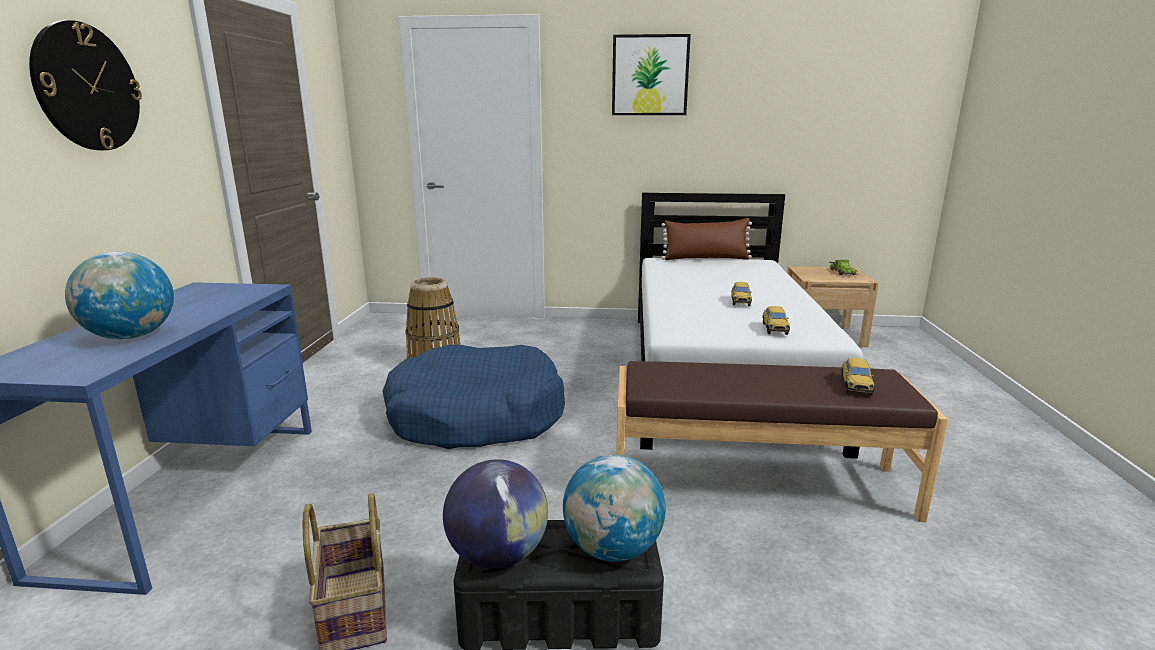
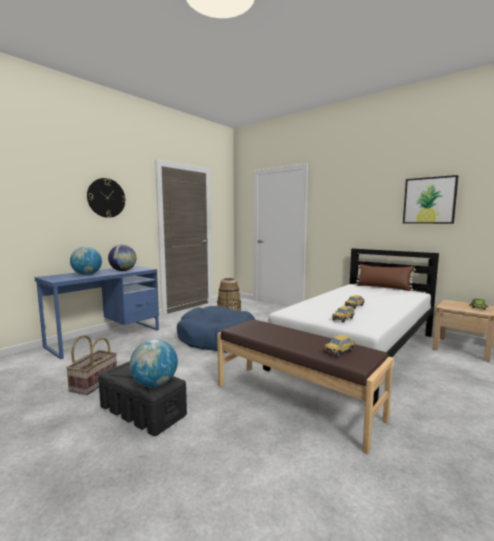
camera: 35 degrees right, 10 degrees down
globe [443,459,548,569] -> globe moved to [108,245,136,271]
picture [612,34,691,115] -> picture moved to [403,175,459,224]

